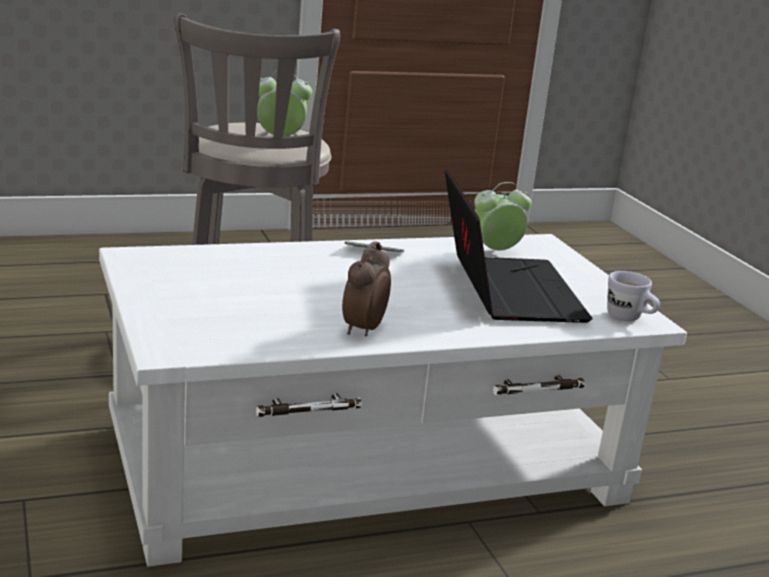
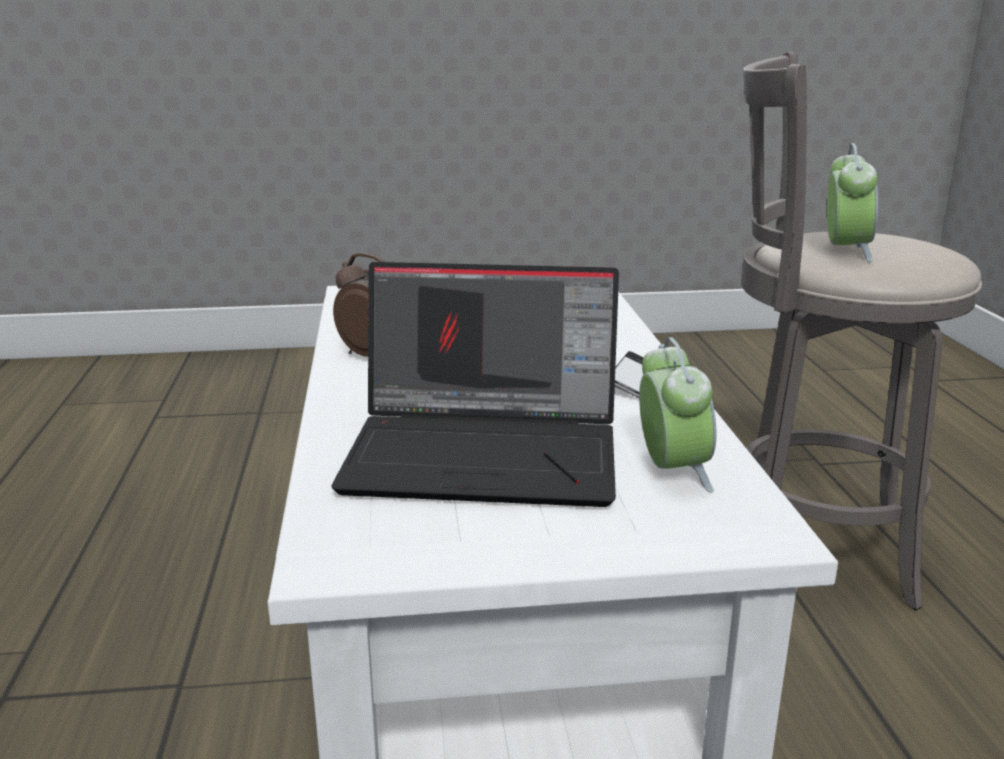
camera: 105 degrees right, 0 degrees up
white mug [607,271,660,321] -> none

